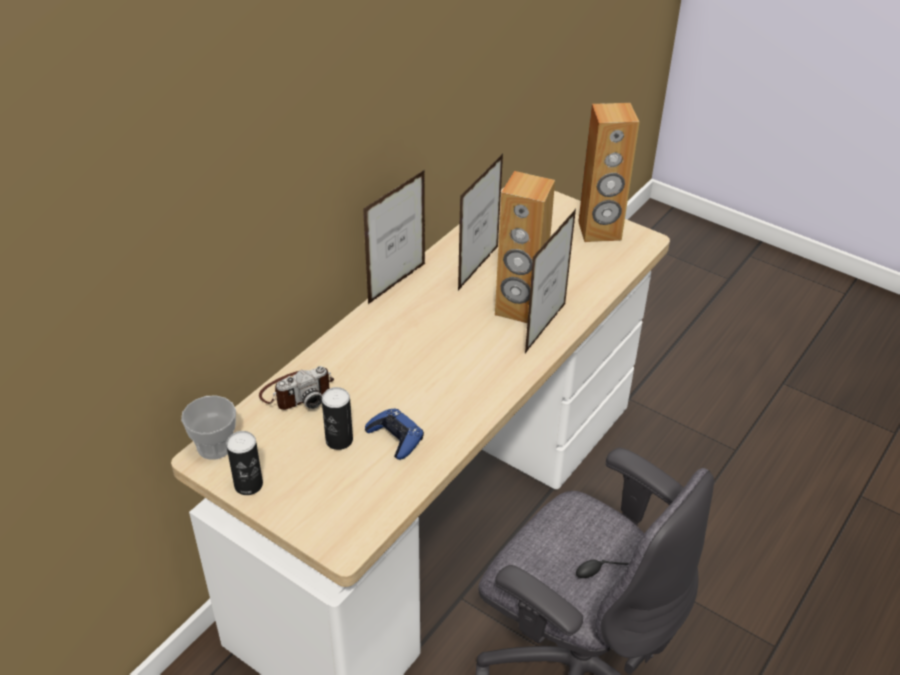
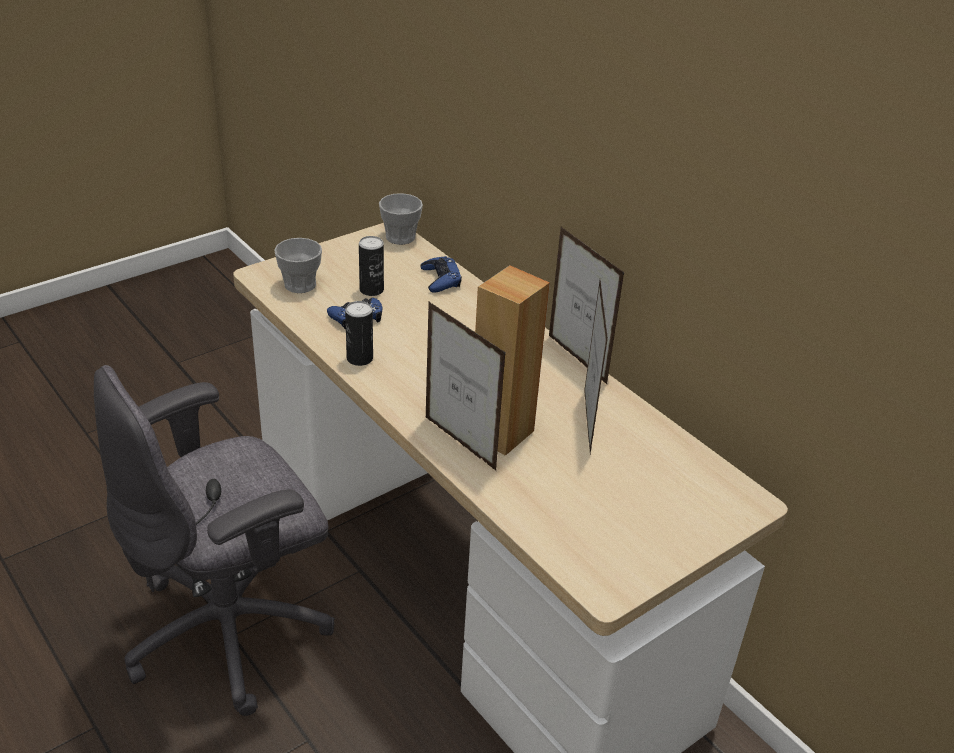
camera: 105 degrees right, 5 degrees down
can [226,431,263,495] -> can moved to [345,301,373,366]
camera [259,366,334,410] -> blue game controller [420,256,462,293]
picture frame [458,154,503,291] -> picture frame turned 135 degrees counterclockwise [584,281,608,453]
brown speaker [578,103,640,242] -> none
none -> cup [274,238,322,293]

